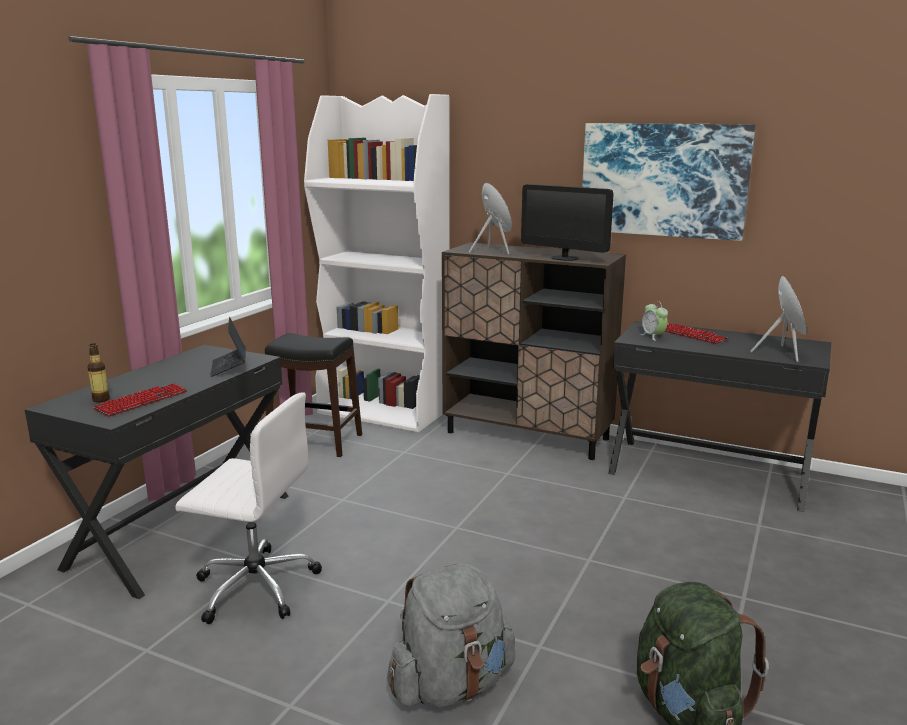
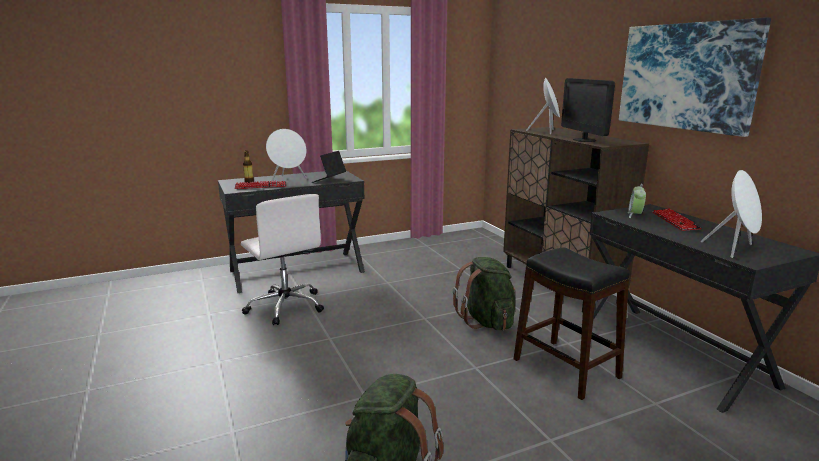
camera: 40 degrees right, 0 degrees up
black stool [265,333,362,457] -> black stool moved to [514,247,630,400]
white bookcase [304,94,450,433] -> none
grey backpack [387,564,515,708] -> none
none -> white speaker [266,129,307,182]
none -> green backpack [453,257,515,330]

